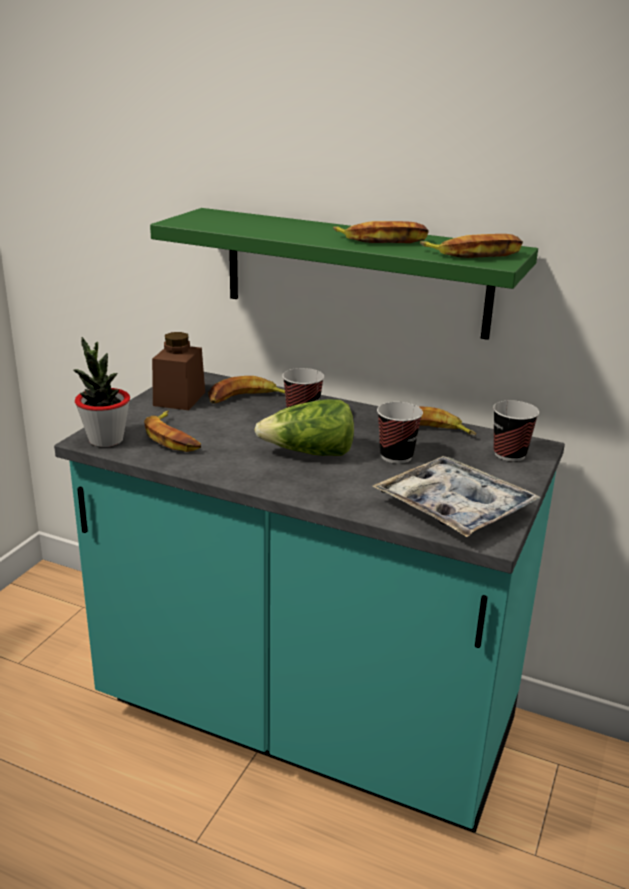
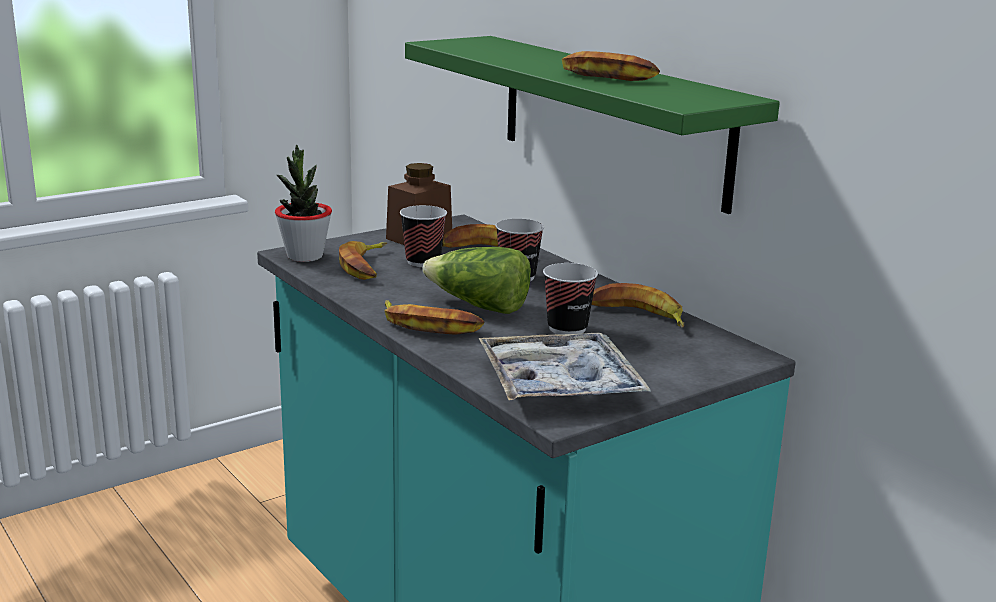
camera: 30 degrees right, 5 degrees down
banana [420,234,523,258] -> banana moved to [384,300,485,335]
cup [493,400,539,462] -> cup moved to [400,205,447,267]

